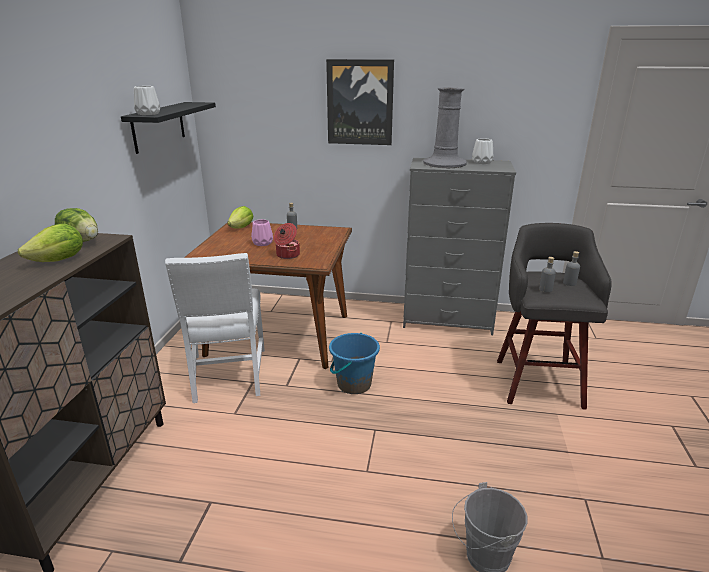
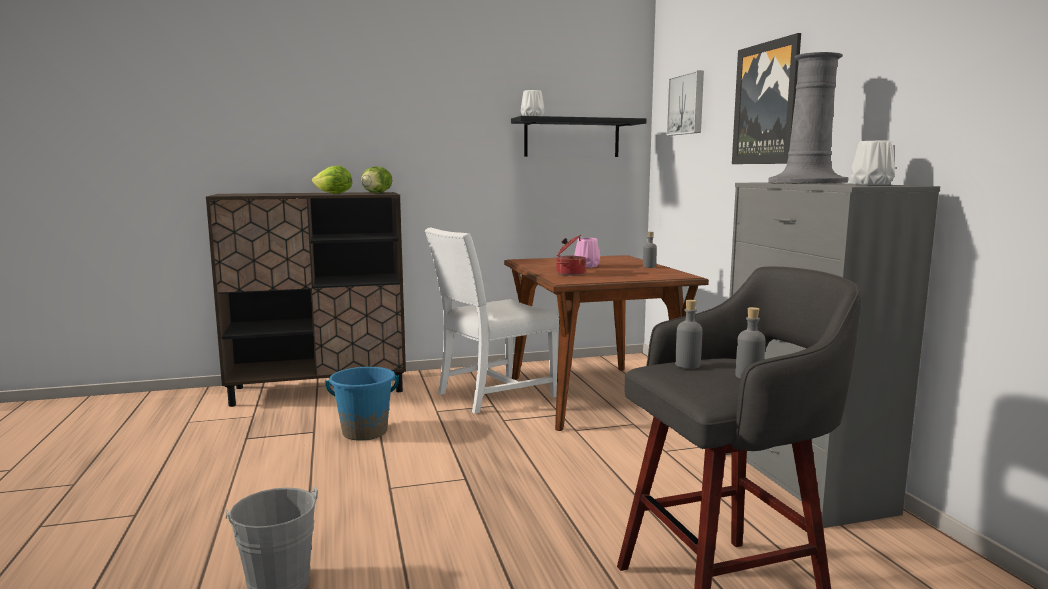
camera: 65 degrees right, 15 degrees down
lettuce [227,206,253,229] -> none
blue bucket [329,333,380,394] -> blue bucket moved to [325,367,399,441]
none -> picture [667,70,704,135]

